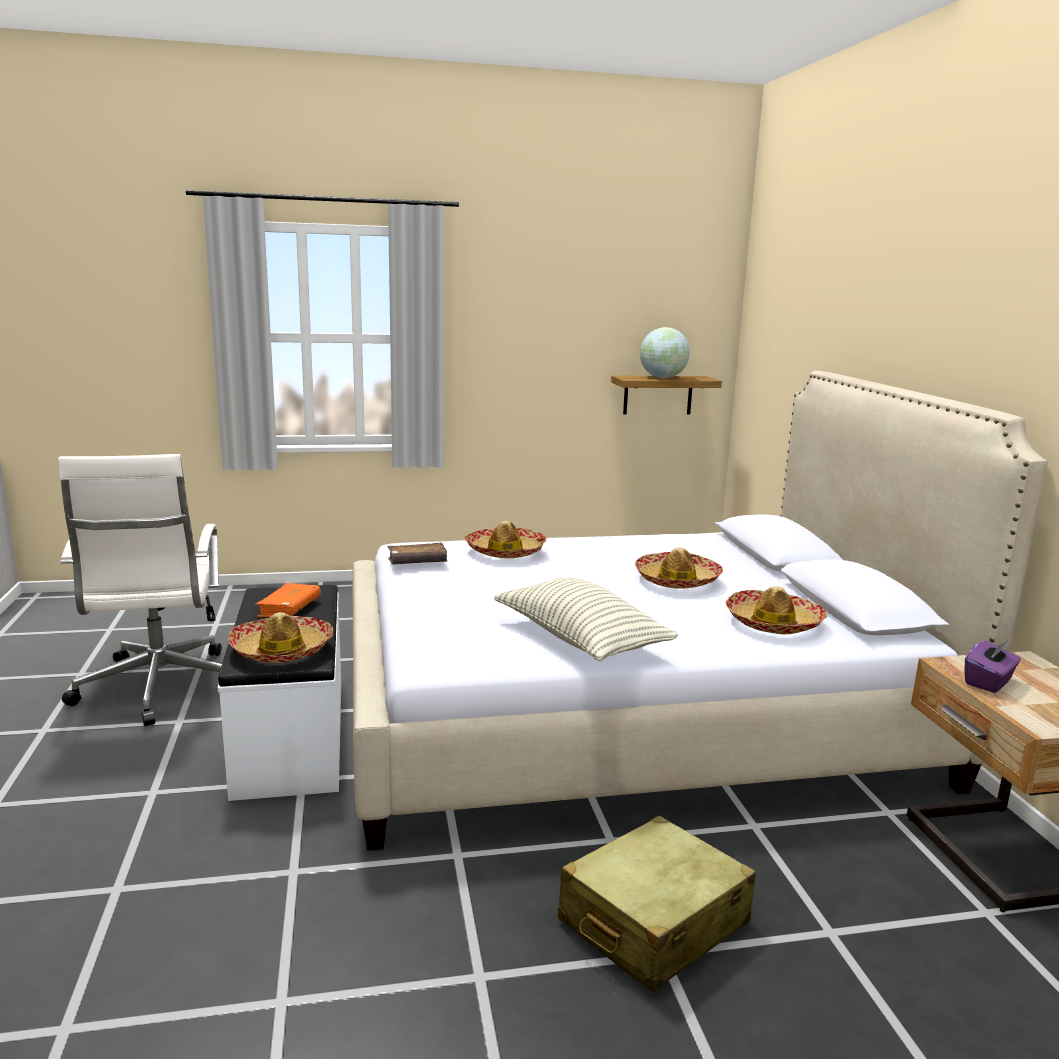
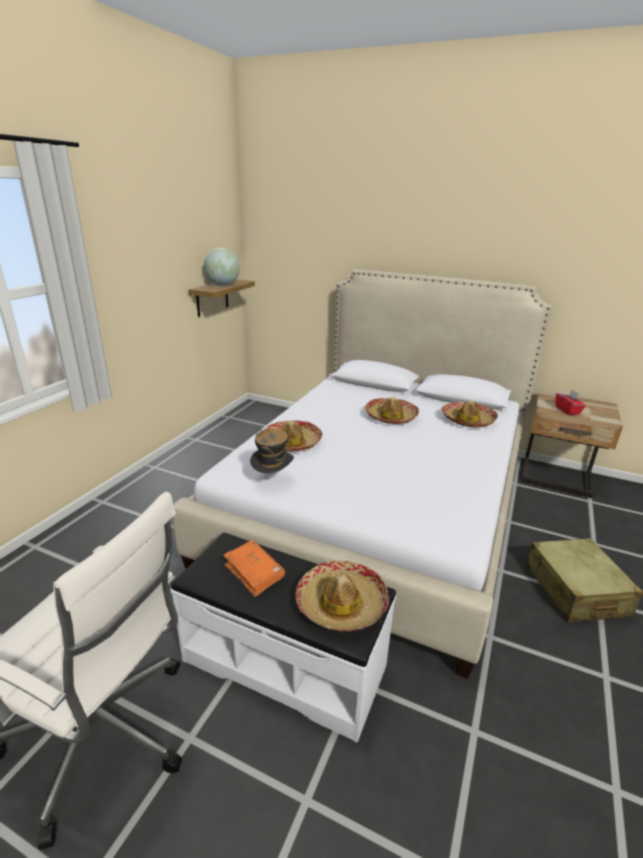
camera: 55 degrees left, 10 degrees up
brown book [388,543,447,565] -> hat [250,429,294,473]
pillow [494,577,678,662] -> none
purple tissue box [964,639,1021,693] -> red tissue box [555,390,586,415]

